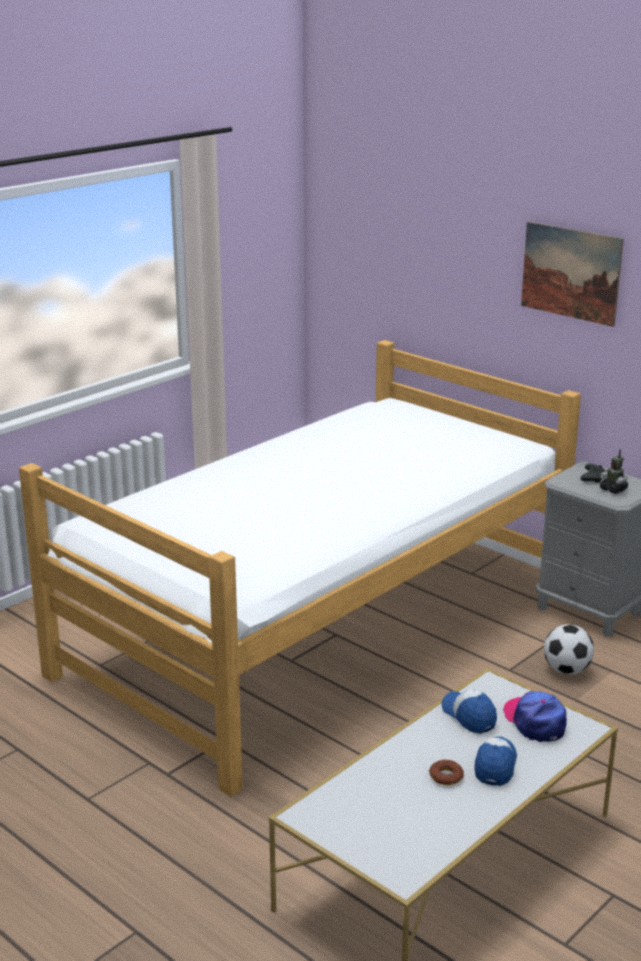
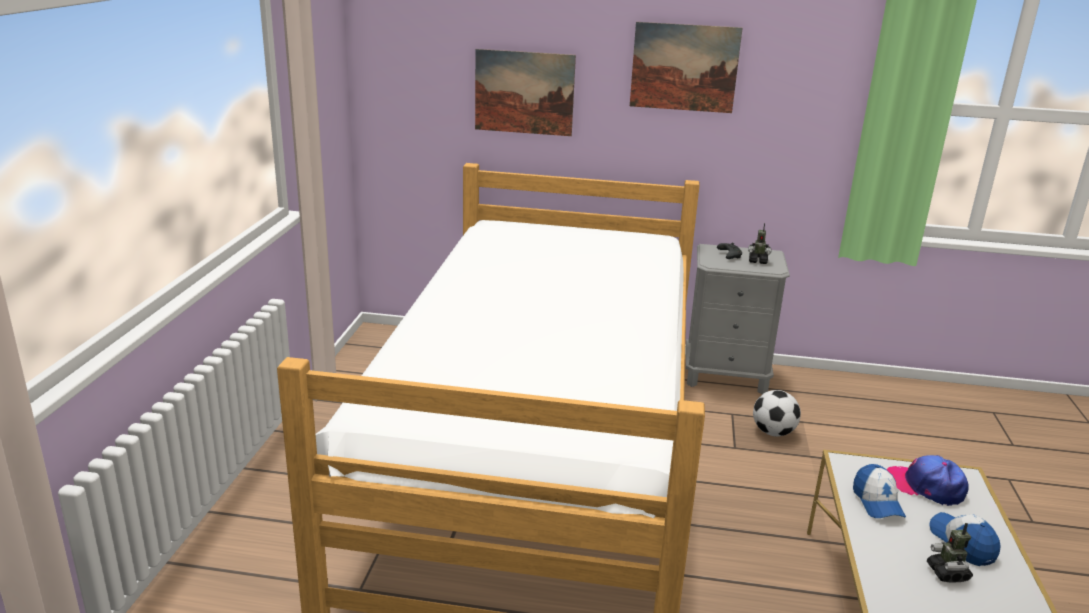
camera: 35 degrees left, 0 degrees up
donut [429,760,464,785] -> toy robot [927,523,973,583]
cap [441,689,497,734] -> cap turned 120 degrees counterclockwise [853,464,906,518]
none -> picture [475,49,576,136]

